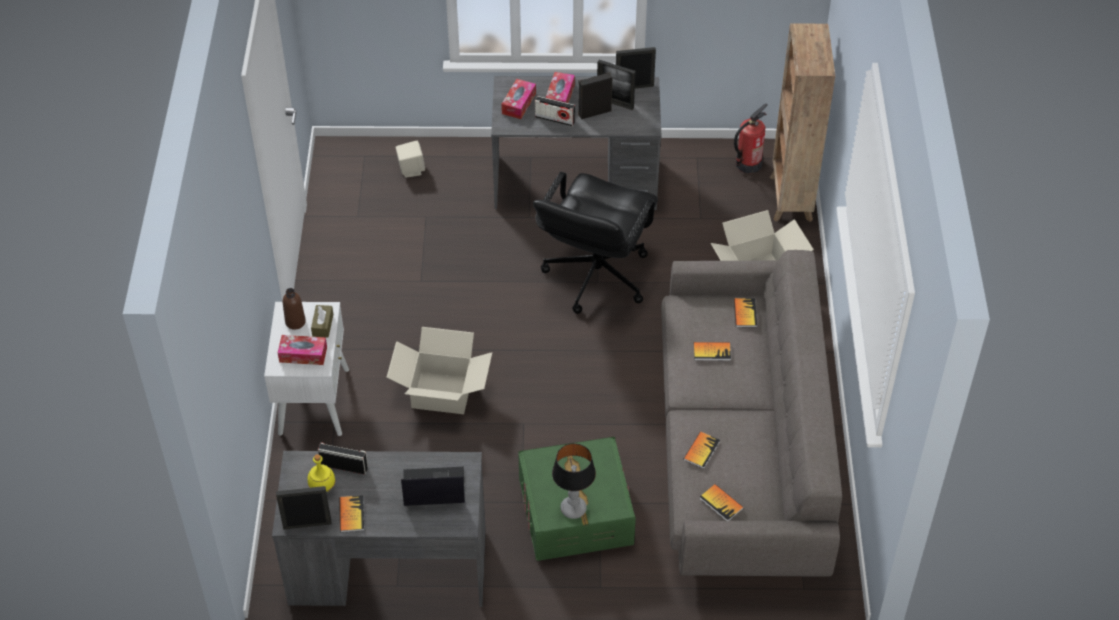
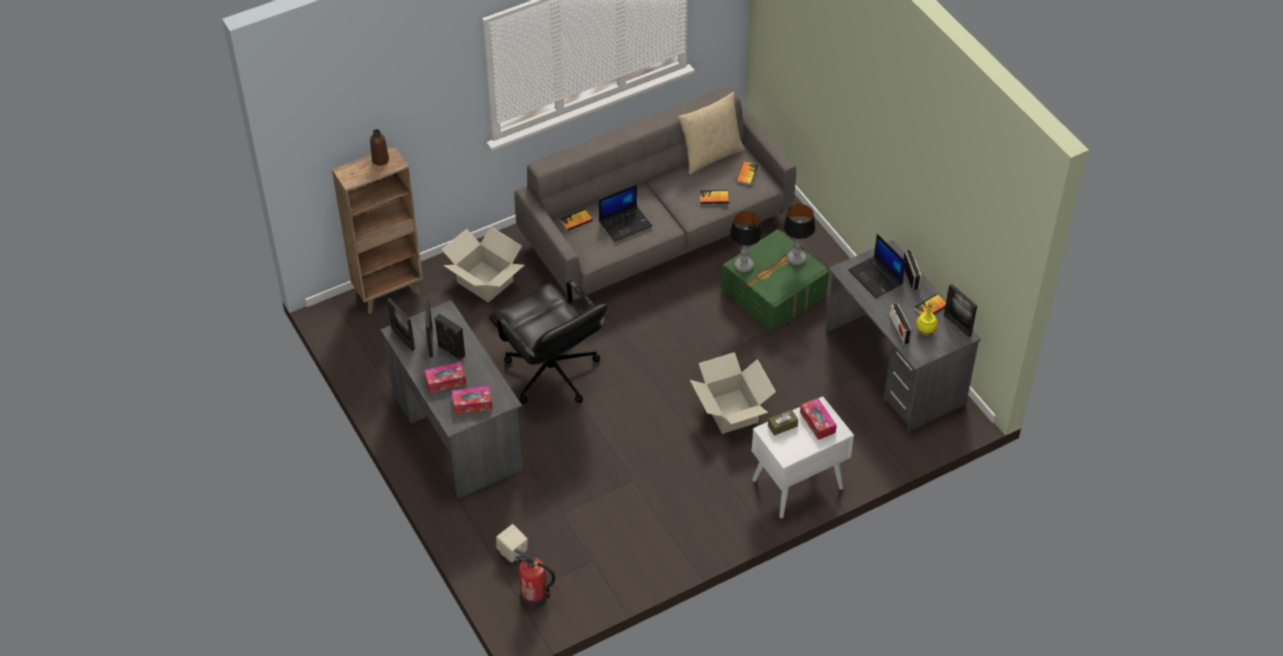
camera: 120 degrees left, 0 degrees up
brown bottle [283,288,306,330] -> brown bottle moved to [370,129,389,166]
black office chair [533,172,658,314] -> black office chair turned 60 degrees clockwise [489,280,608,404]
radio [535,96,575,126] -> radio moved to [903,249,922,290]
book [694,342,731,361] -> laptop [599,184,652,242]
fire extinguisher [734,103,768,173] -> fire extinguisher moved to [515,549,555,608]
none -> beige pillow [678,92,745,174]
none -> table lamp [729,211,762,272]

